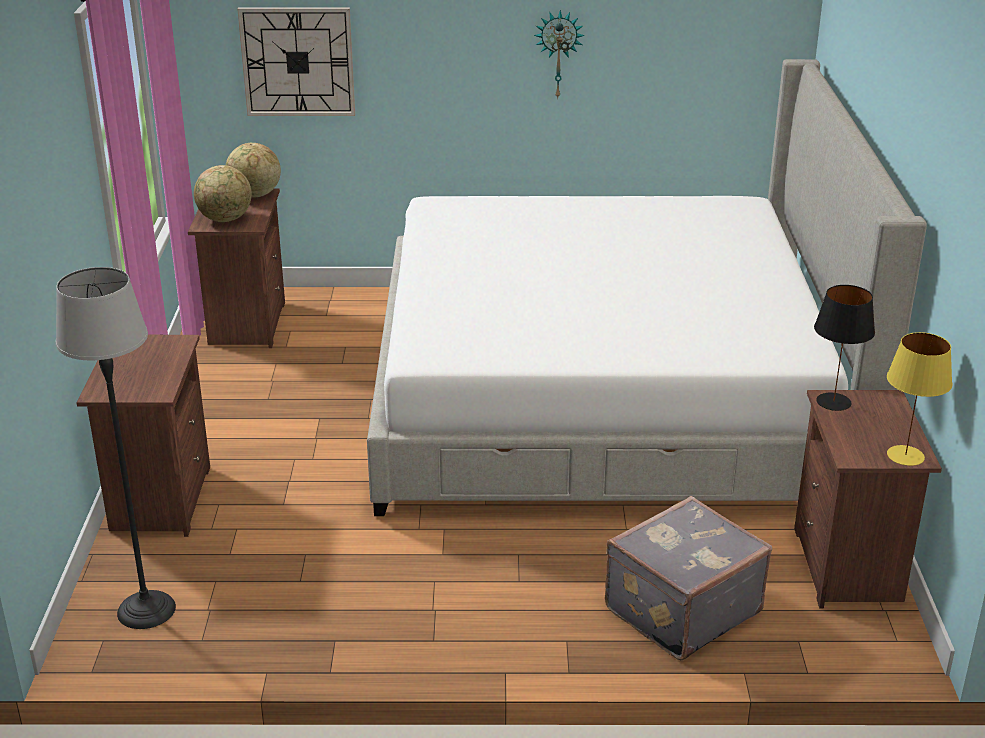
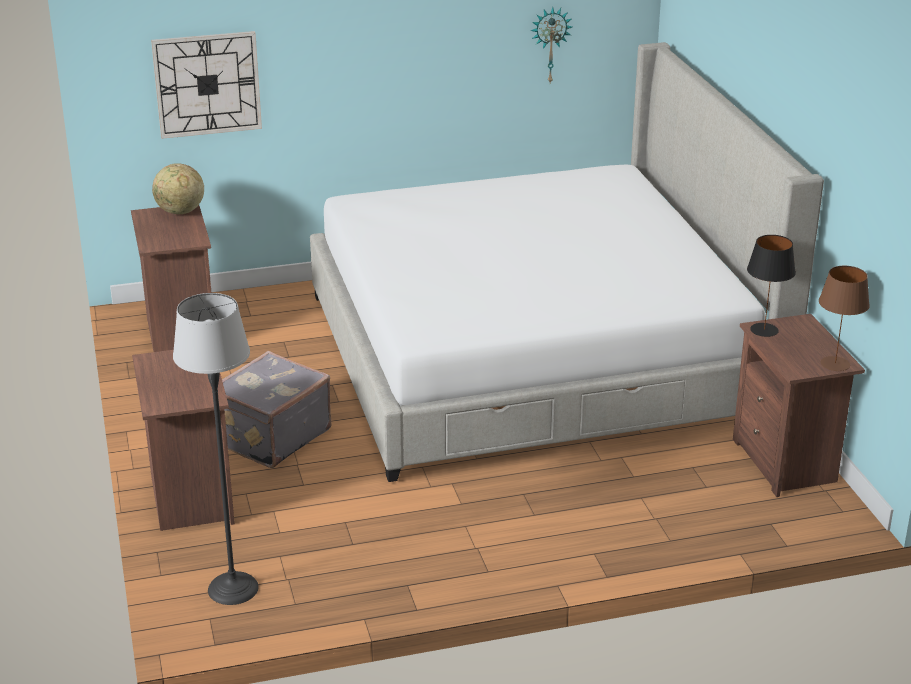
camera: 15 degrees left, 0 degrees up
globe [194,165,252,222] -> none
wall clock [534,10,585,100] -> wall clock moved to [530,7,572,83]
grey suitcase [605,496,772,660] -> grey suitcase moved to [222,351,332,468]
yellow table lamp [887,332,952,466] -> brown table lamp [819,266,870,371]

